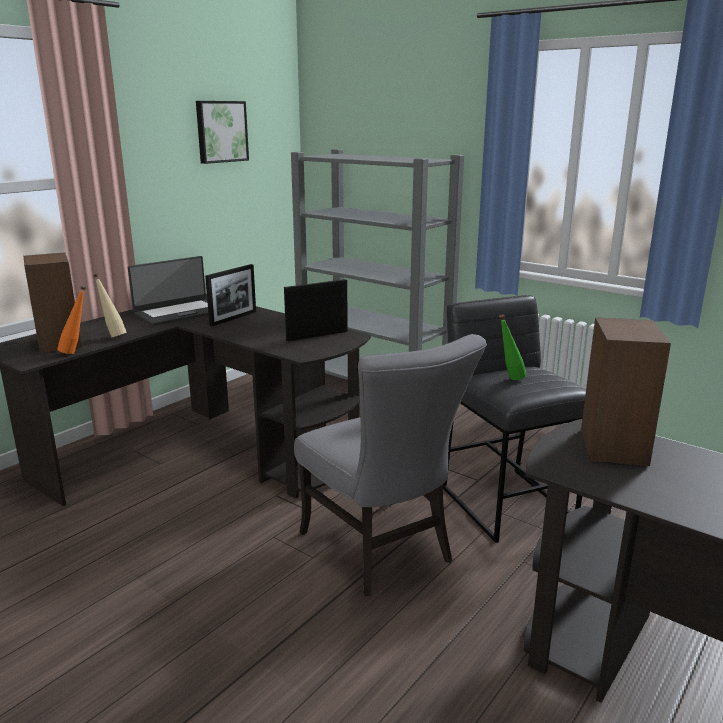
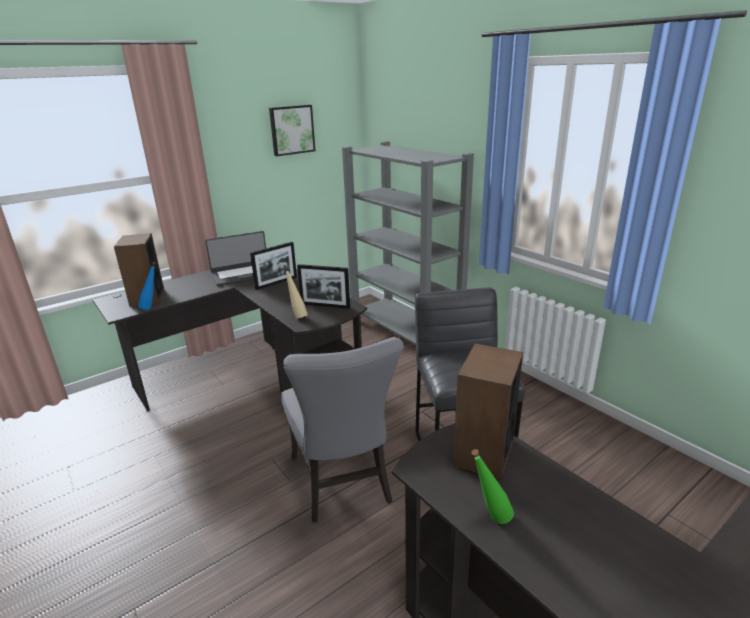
camera: 15 degrees right, 5 degrees up
orange bottle [57,286,86,354] -> blue bottle [138,262,156,310]
beige bottle [93,274,127,338] -> beige bottle moved to [284,267,308,319]
picture frame [284,279,348,342] -> picture frame turned 150 degrees counterclockwise [297,264,350,309]
green bottle [499,314,526,380] -> green bottle moved to [471,449,514,524]

